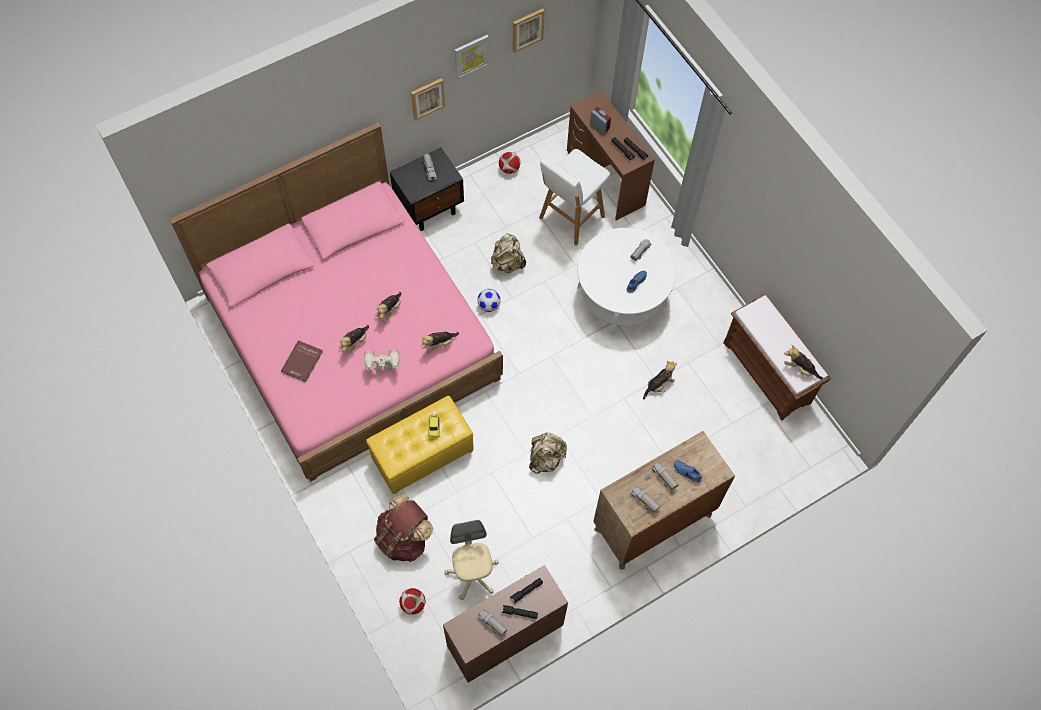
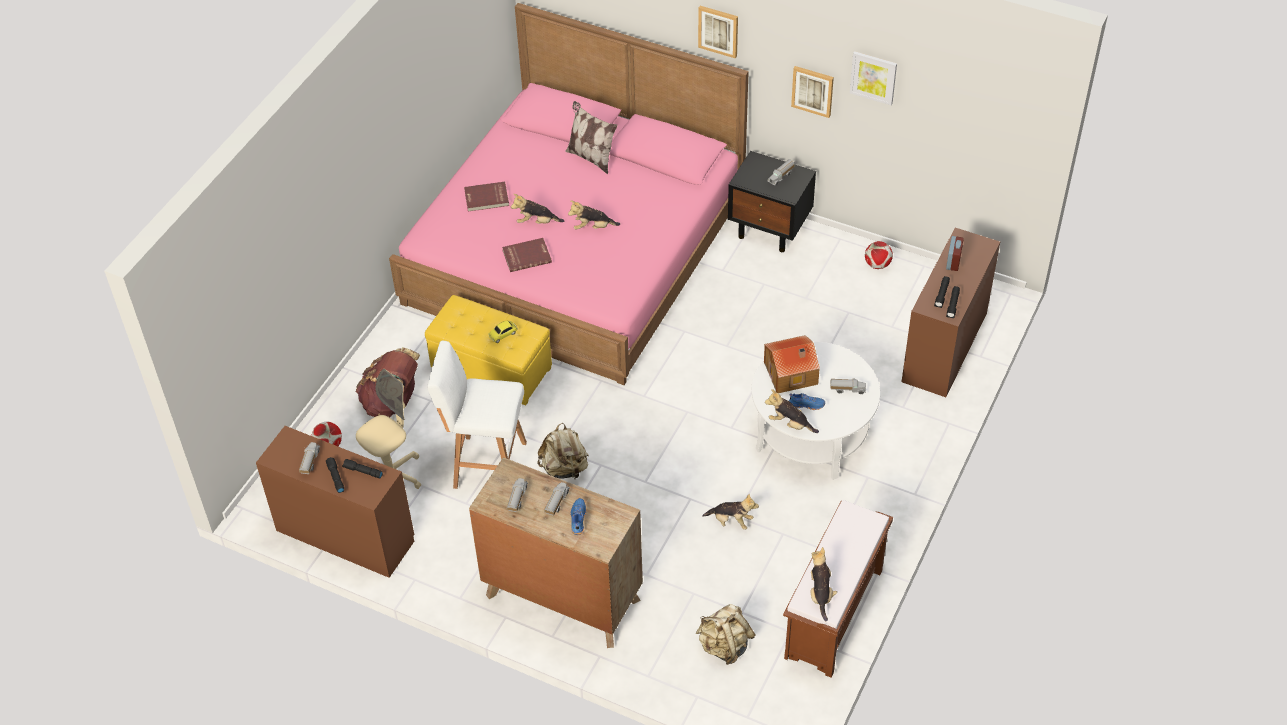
camera: 60 degrees right, 15 degrees down
toy robot [364,349,400,372] -> red book [502,238,552,272]
plush toy [421,331,459,354] -> plush toy moved to [765,389,819,433]
football [477,289,501,312] -> none
beige backpack [491,233,526,273] -> beige backpack moved to [696,604,755,665]
picture [513,9,545,53] -> picture moved to [698,6,738,58]
white stool [539,149,610,246] -> white stool moved to [427,341,527,489]
none -> pillow [565,101,617,174]
none -> toy house [764,335,820,393]

